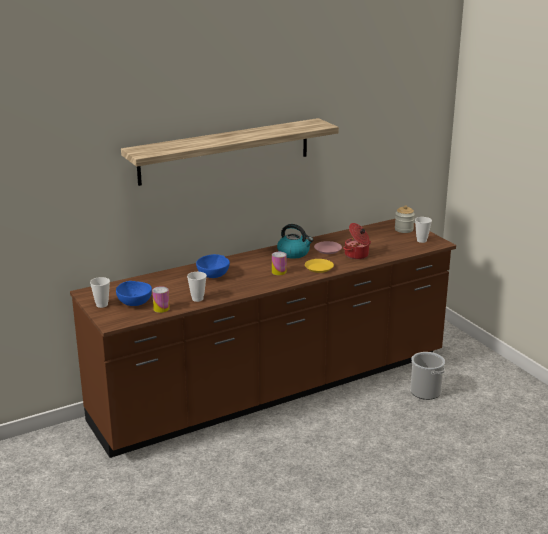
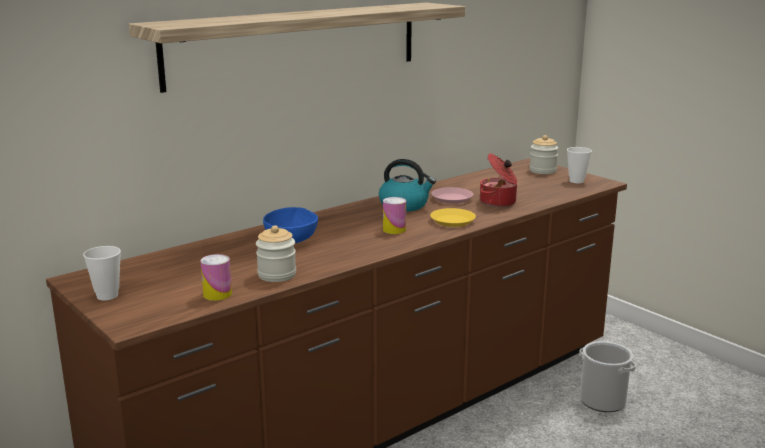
camera: 10 degrees left, 5 degrees down
blue bowl [116,281,152,306] -> none
cup [187,272,207,302] -> jar [256,225,296,282]

